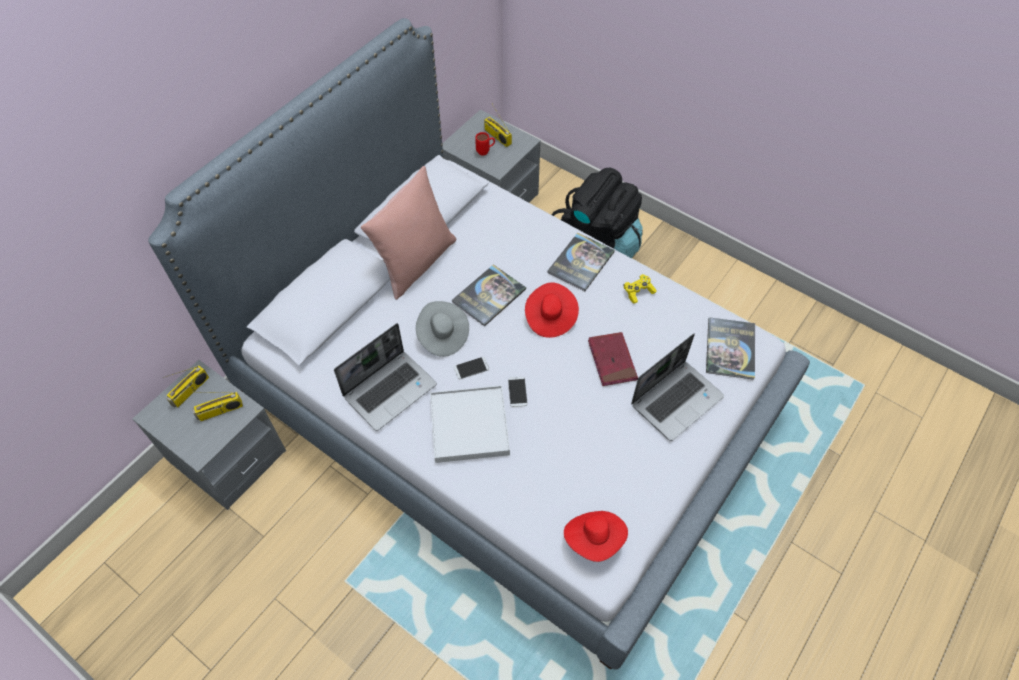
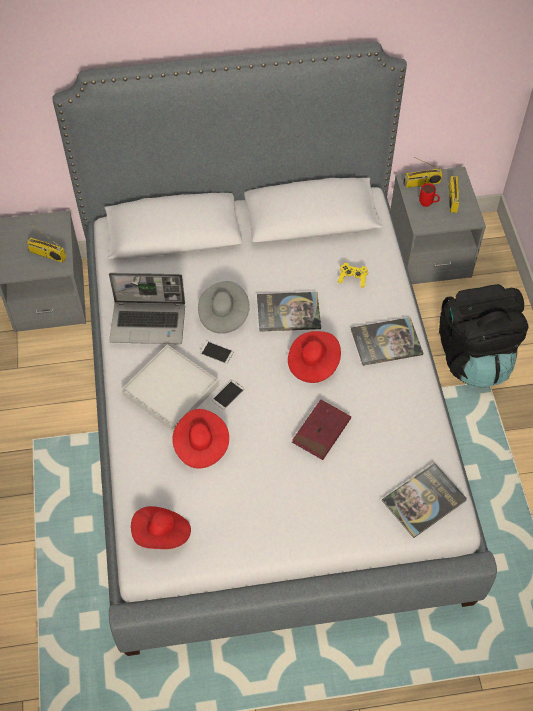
camera: 45 degrees right, 0 degrees up
radio [163,365,209,408] -> radio moved to [403,157,443,188]
pink pillow [361,166,456,300] -> none
yellow game controller [623,274,657,304] -> yellow game controller moved to [338,263,368,288]
laptop [631,334,724,441] -> none
none -> red hat [172,409,229,469]

